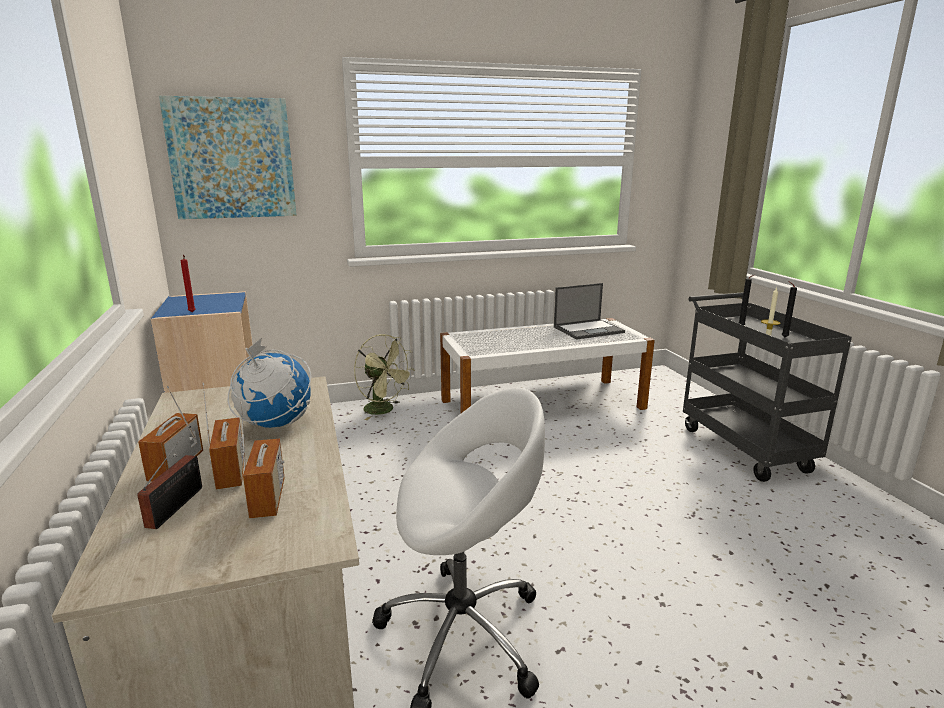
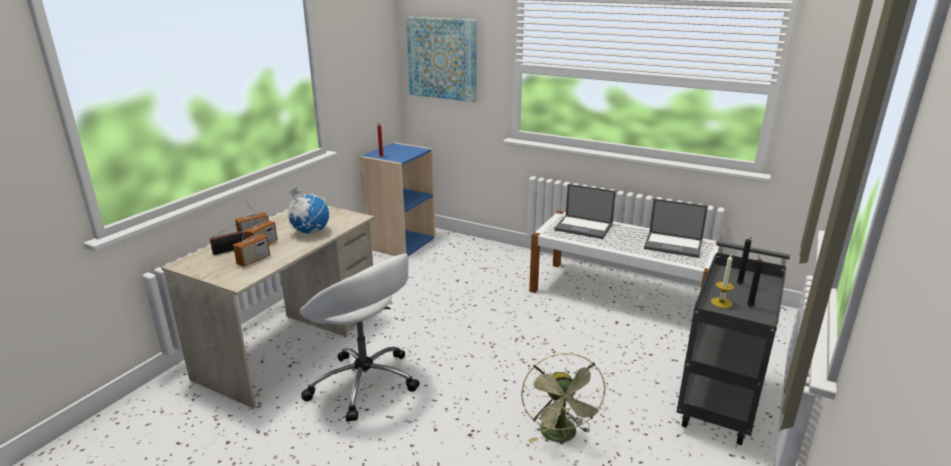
camera: 45 degrees right, 5 degrees up
green fan [354,334,415,420] -> green fan moved to [521,353,607,443]
none -> laptop [554,184,616,239]

